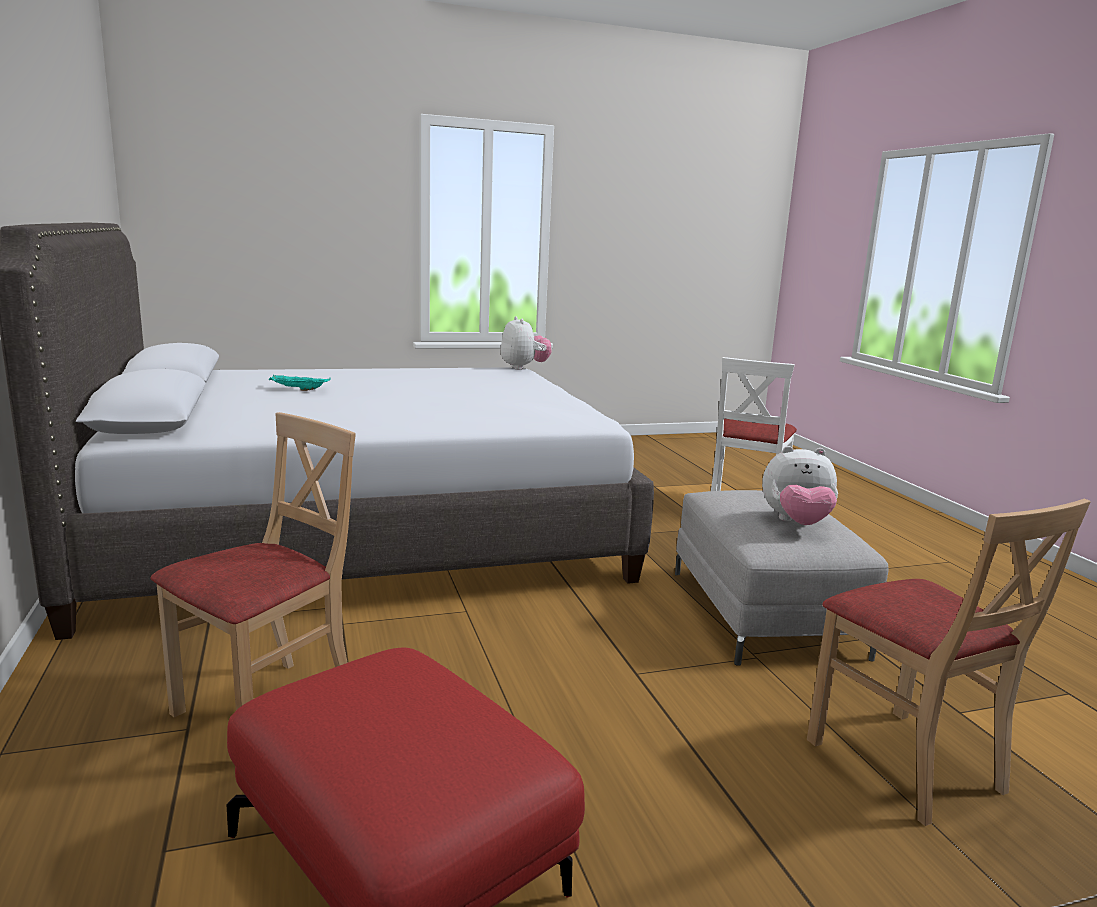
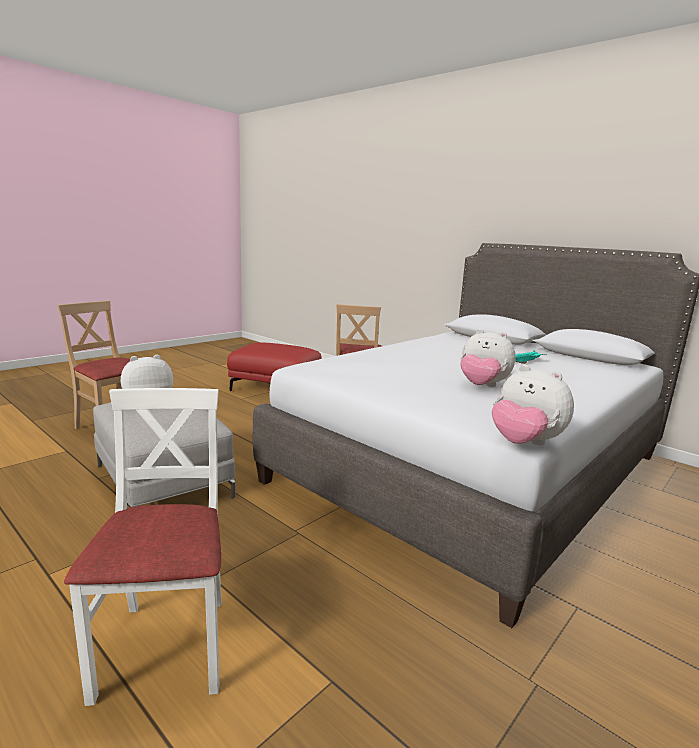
camera: 150 degrees right, 0 degrees up
none -> plush toy [460,329,516,387]

